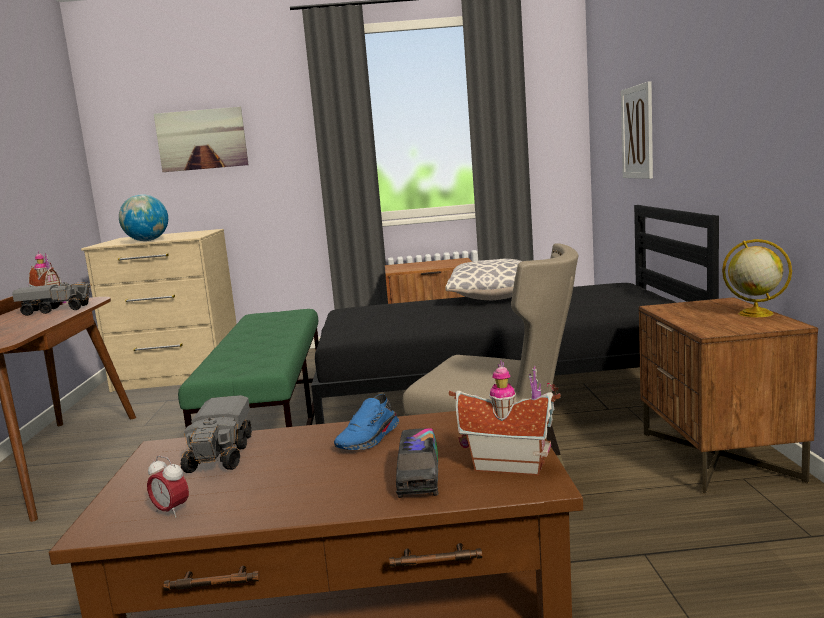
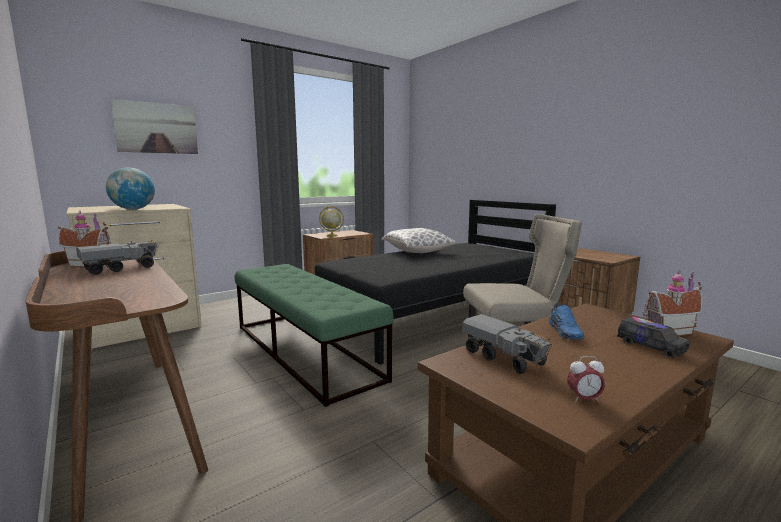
camera: 35 degrees left, 0 degrees up
picture [621,81,653,179] -> none
globe [722,239,792,317] -> globe moved to [319,206,344,237]

